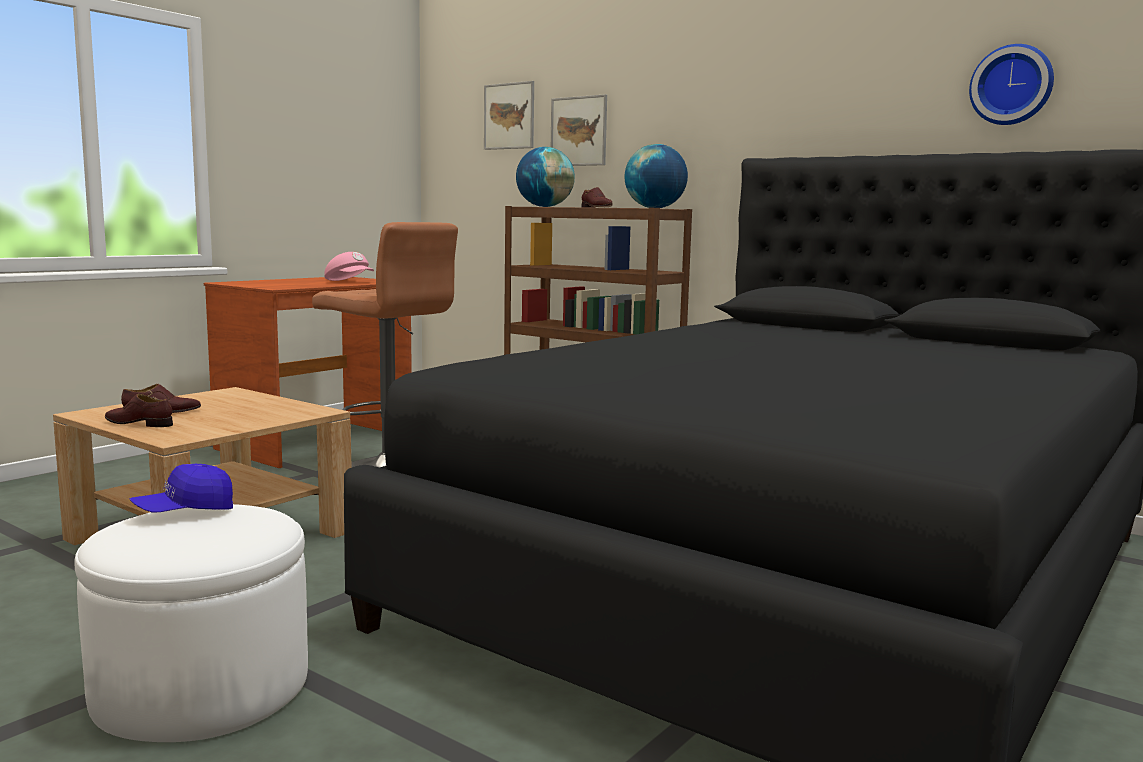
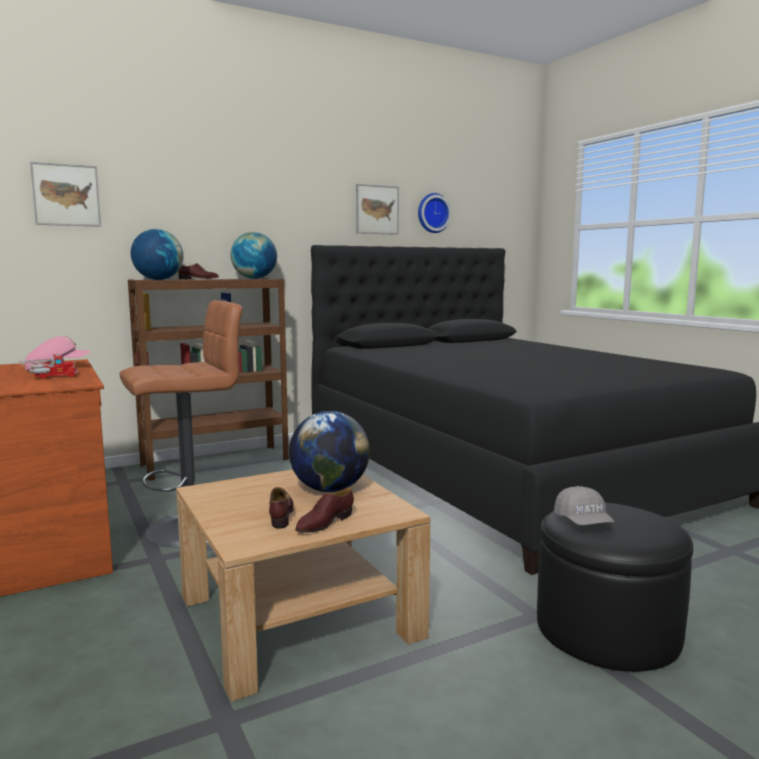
camera: 65 degrees left, 0 degrees up
white ottoman [75,504,308,742] -> black ottoman [537,503,693,672]
blue cap [130,464,233,513] -> grey cap [554,486,615,525]
picture [551,94,607,166] -> picture moved to [356,184,399,235]
none -> toy truck [18,353,78,379]
none -> globe [289,411,370,492]

